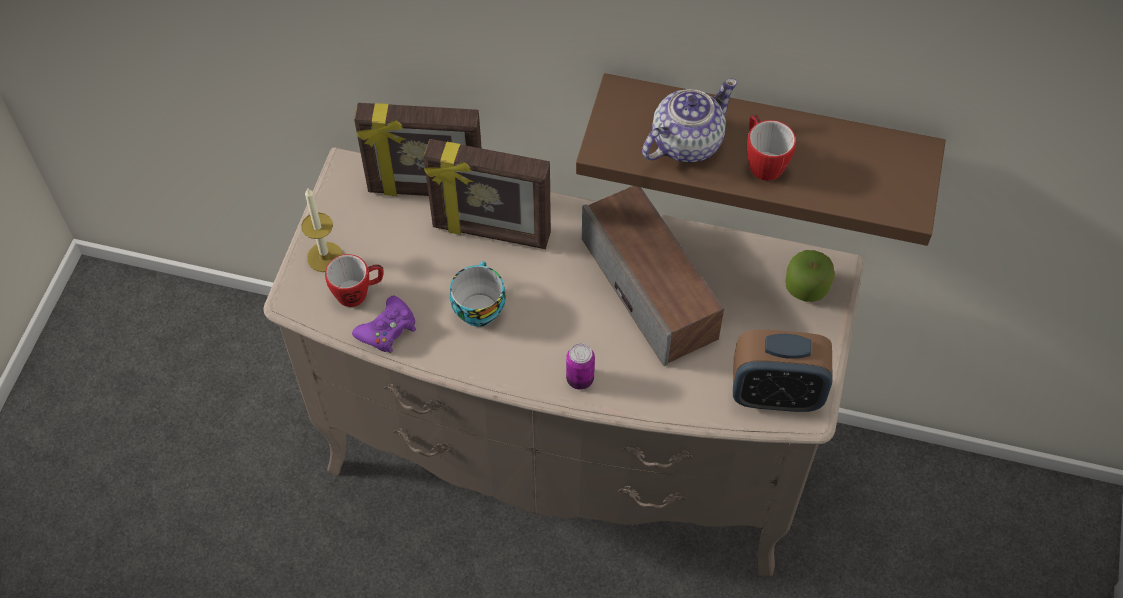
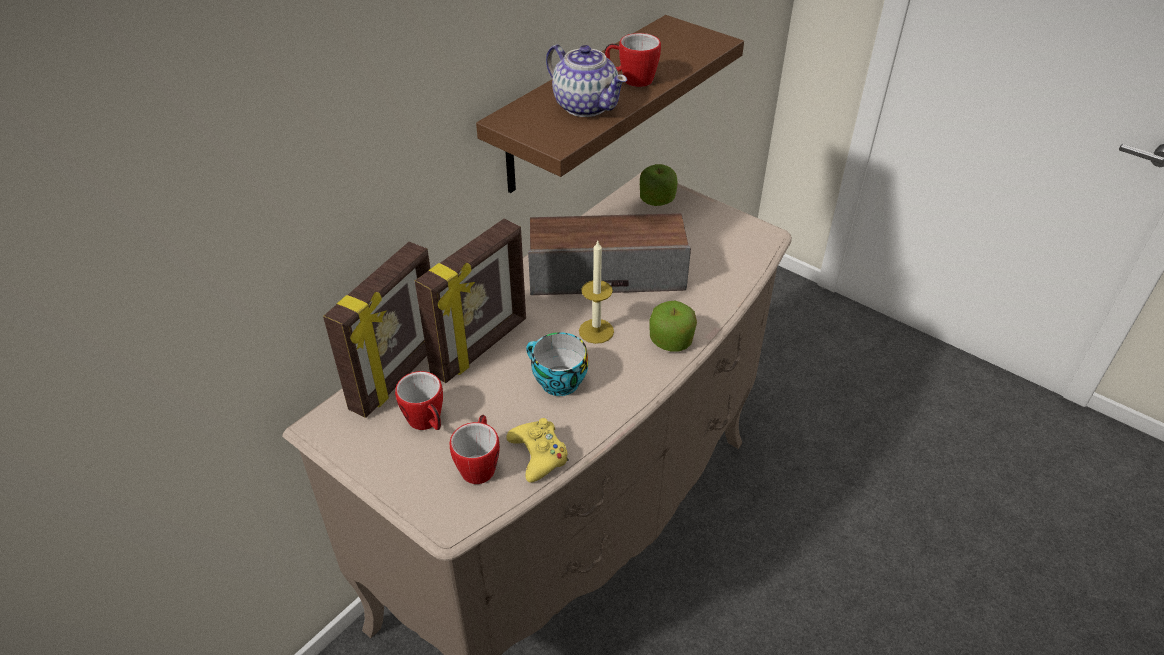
camera: 65 degrees left, 15 degrees down
candle [301,187,343,272] -> candle moved to [579,241,614,344]
purple game controller [352,295,416,353] -> yellow game controller [506,418,569,483]
can [566,343,595,390] -> apple [649,301,697,351]
teapot [642,78,737,163] -> teapot turned 150 degrees clockwise [546,44,627,117]
alarm clock [733,330,832,412] -> none
none -> mug [395,371,443,430]

